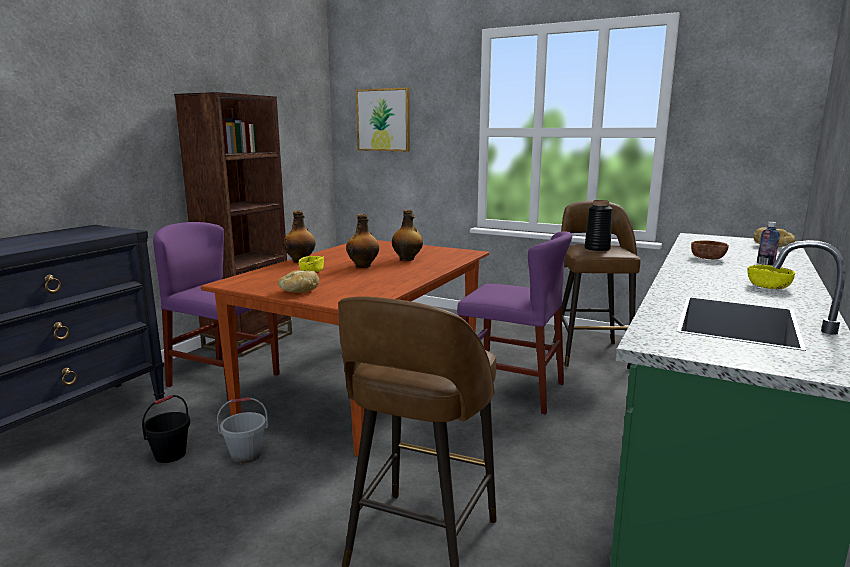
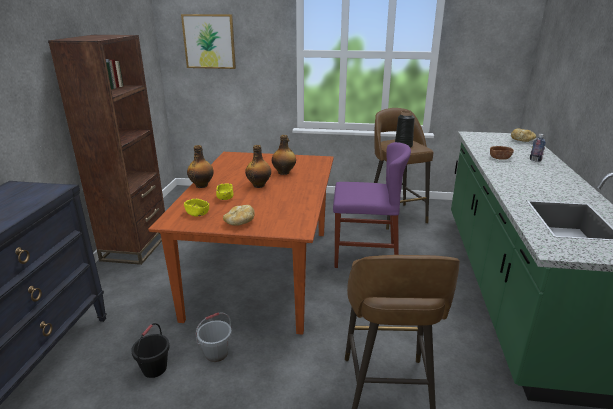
camera: 20 degrees left, 10 degrees up
purple chair [153,222,280,401] -> none
yellow bowl [747,265,795,289] -> yellow bowl moved to [184,198,209,216]

